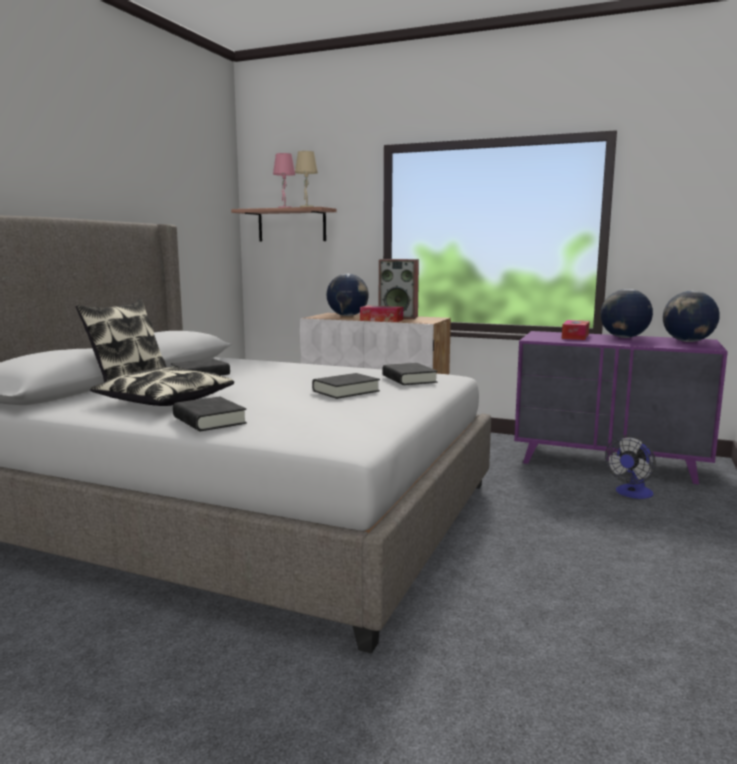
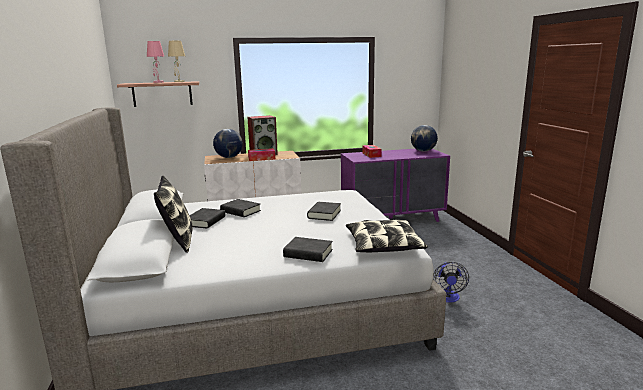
camera: 35 degrees left, 5 degrees up
pillow [90,367,234,406] -> pillow moved to [346,219,428,252]
black book [382,363,438,385] -> black book moved to [220,199,261,217]
globe [600,289,653,338] -> none
fan [605,435,656,499] -> fan moved to [433,262,469,302]

